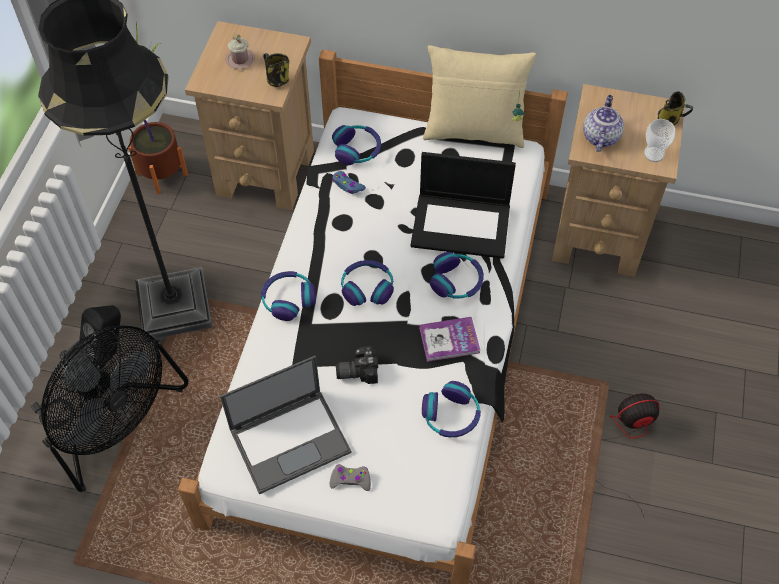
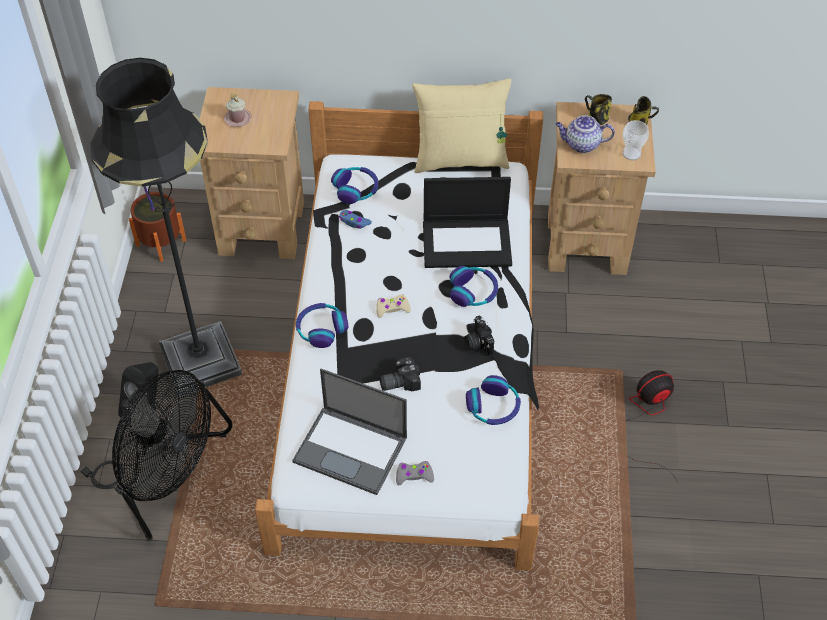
camera: 10 degrees left, 5 degrees down
laptop [220,356,352,494] -> laptop turned 60 degrees clockwise [292,369,407,495]
mug [263,53,289,87] -> mug moved to [585,94,612,125]
headphones [341,260,394,306] -> beige game controller [376,294,411,318]
book [419,317,480,362] -> camera [464,315,494,356]
teapot [583,95,624,152] -> teapot turned 90 degrees counterclockwise [555,115,615,153]

